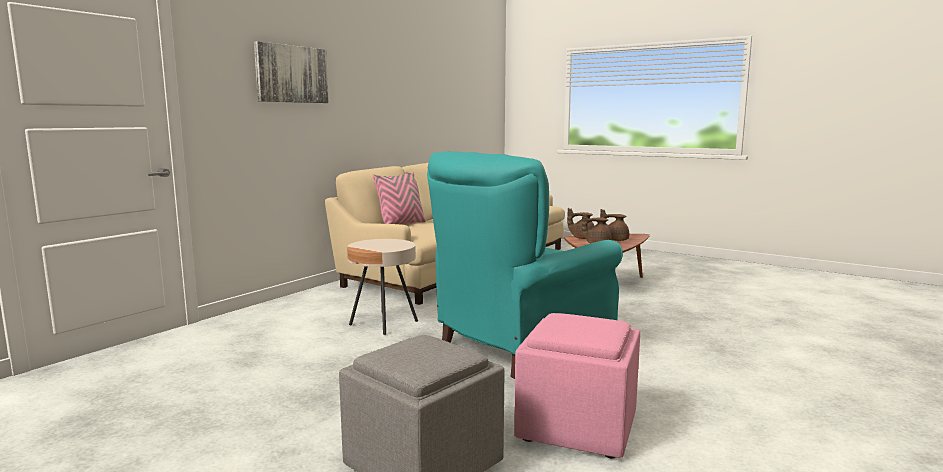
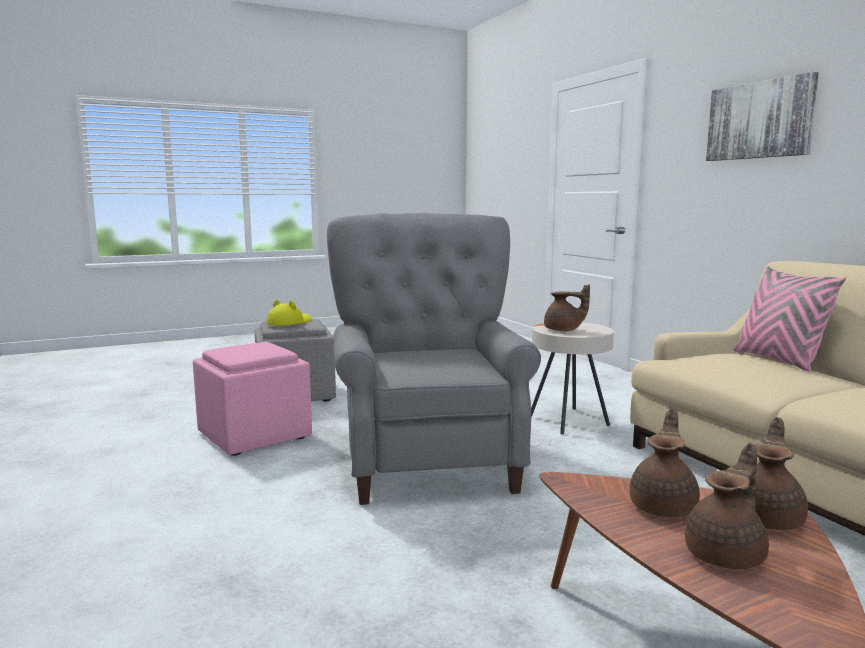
camera: 120 degrees right, 0 degrees up
turquoise armchair [427,152,623,379] -> grey armchair [327,213,541,505]
none -> yellow hat [266,300,311,326]
none -> brown teapot [544,284,590,331]

